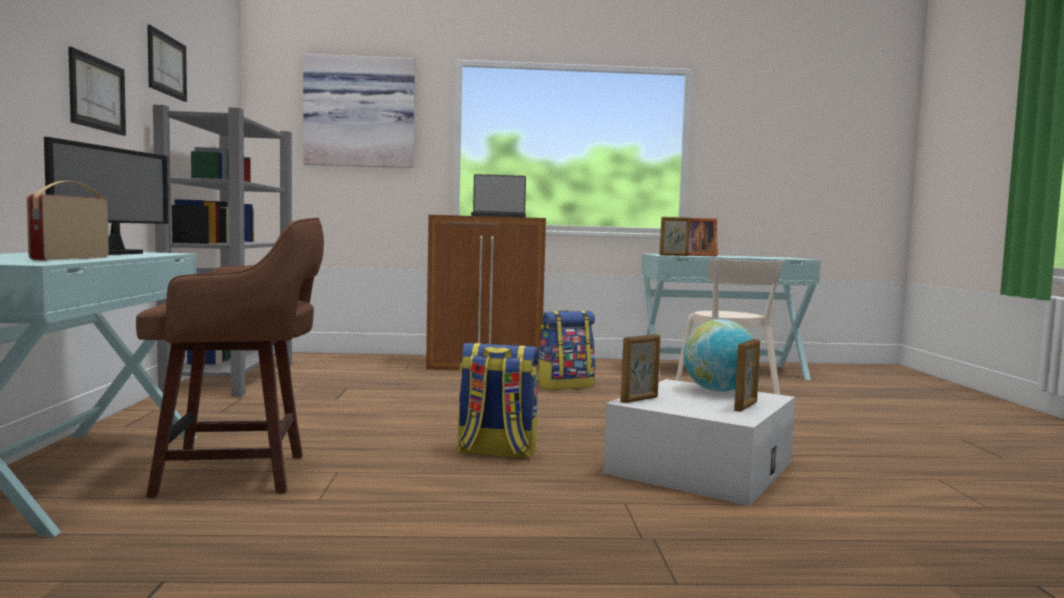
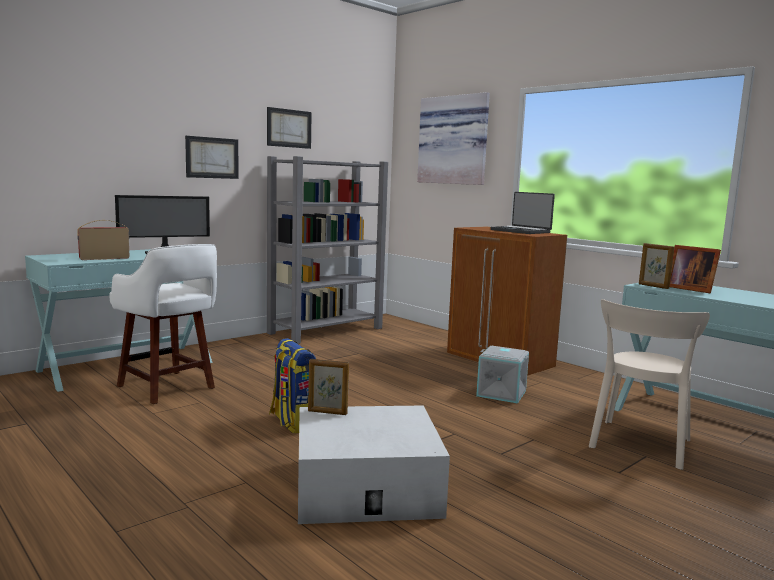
camera: 50 degrees right, 5 degrees up
brown stool [136,218,324,498] -> white stool [110,244,217,404]
backpack [538,310,595,390] -> grey storage box [476,346,529,404]
globe [684,319,754,392] -> none
picture frame [734,339,760,412] -> none

